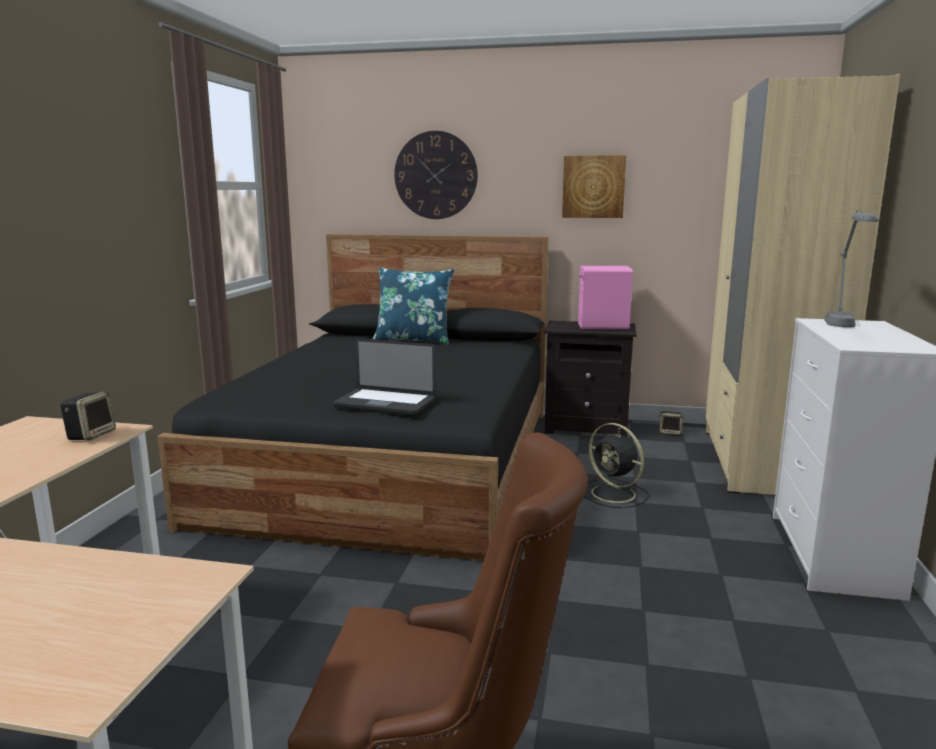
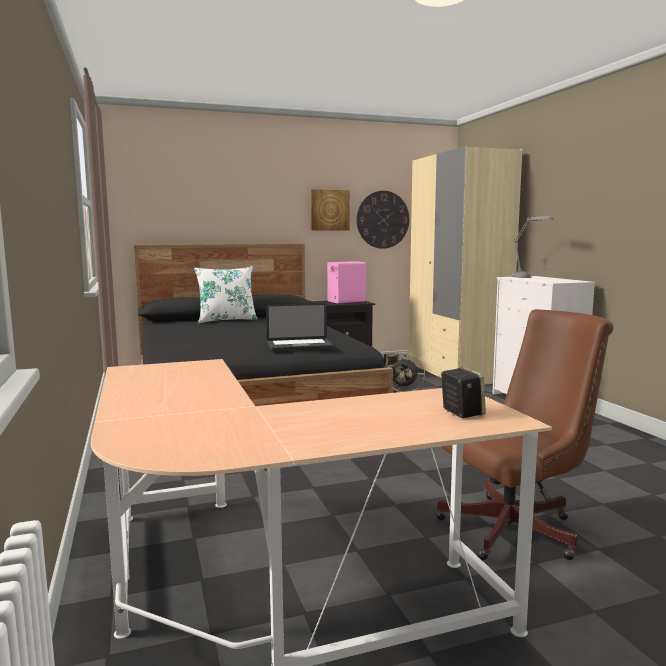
camera: 30 degrees left, 5 degrees down
speaker [60,392,116,441] -> speaker moved to [441,367,486,418]
blue pillow [372,268,454,345] -> white pillow [194,266,258,323]
wall clock [394,131,478,219] -> wall clock moved to [356,191,409,249]

